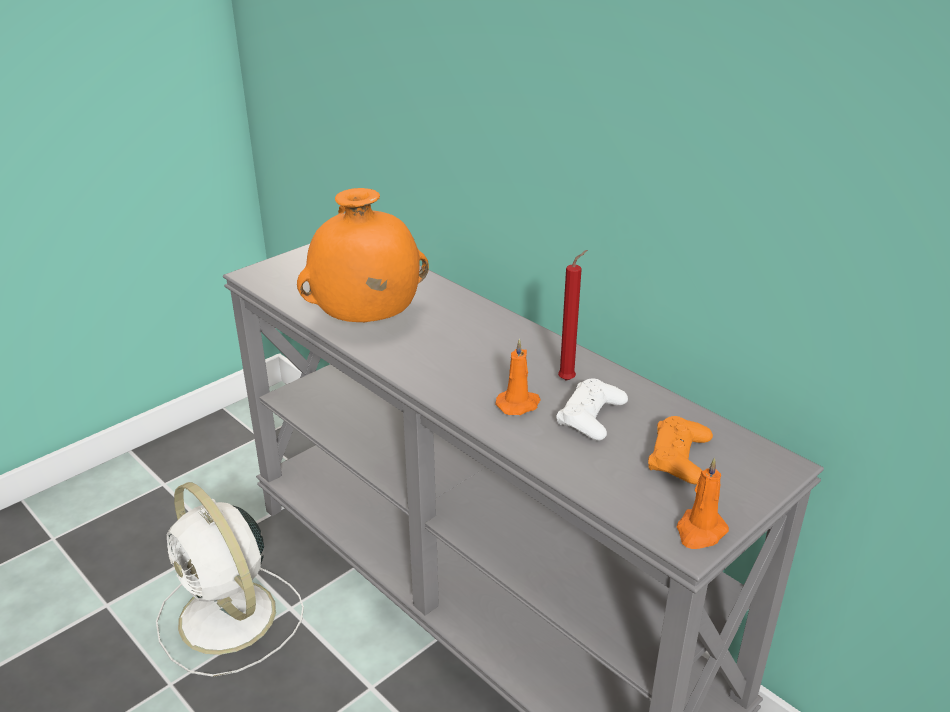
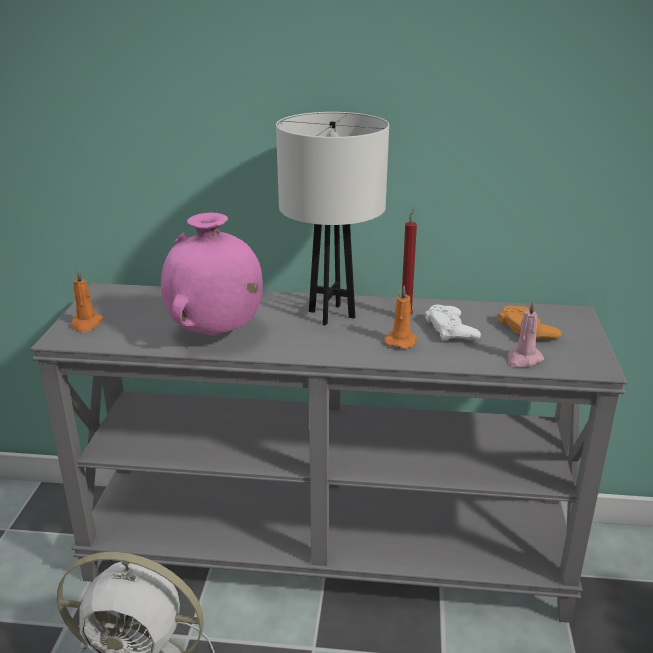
camera: 40 degrees left, 5 degrees down
orange vase [297,188,429,323] -> pink vase [161,213,263,336]
orange candle [676,457,729,549] -> orange candle moved to [71,270,103,333]
none -> white table lamp [276,112,389,325]
none -> pink candle [507,301,544,367]

